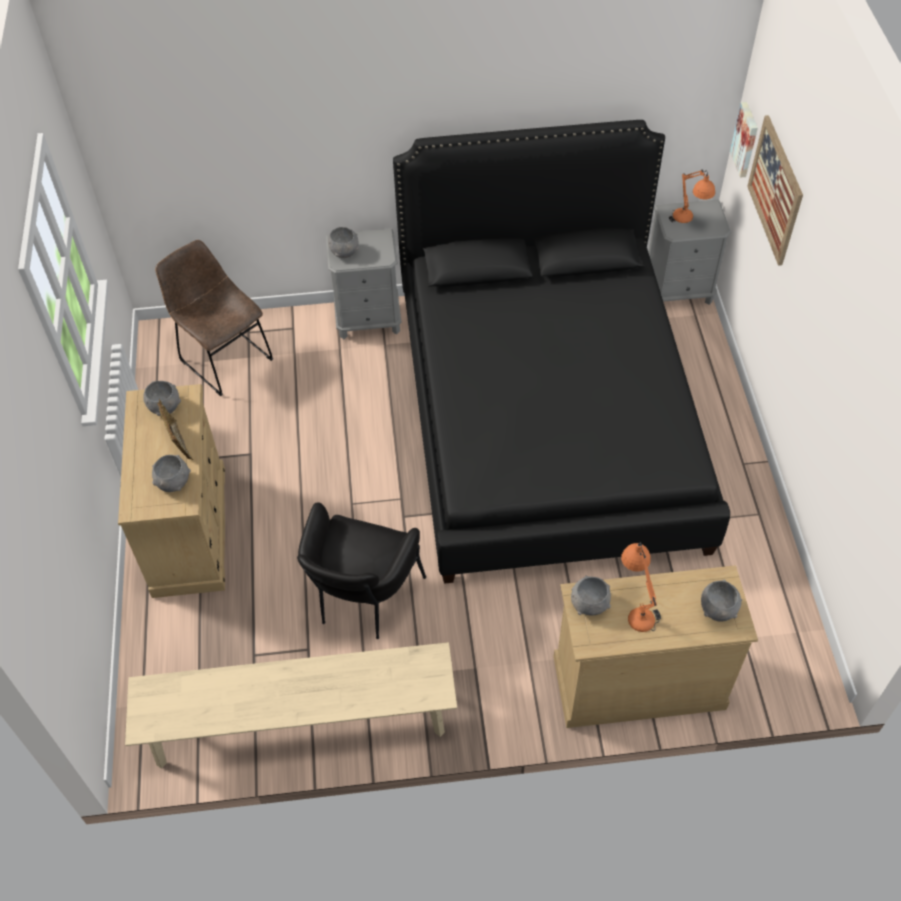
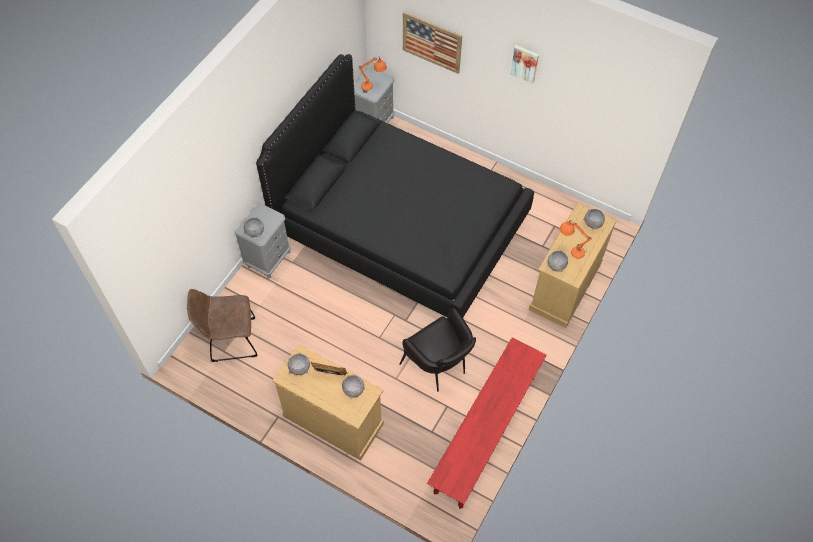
camera: 55 degrees left, 5 degrees up
beige bench [125,642,457,769] -> red bench [427,338,546,509]
picture [730,102,758,178] -> picture moved to [511,45,539,84]

